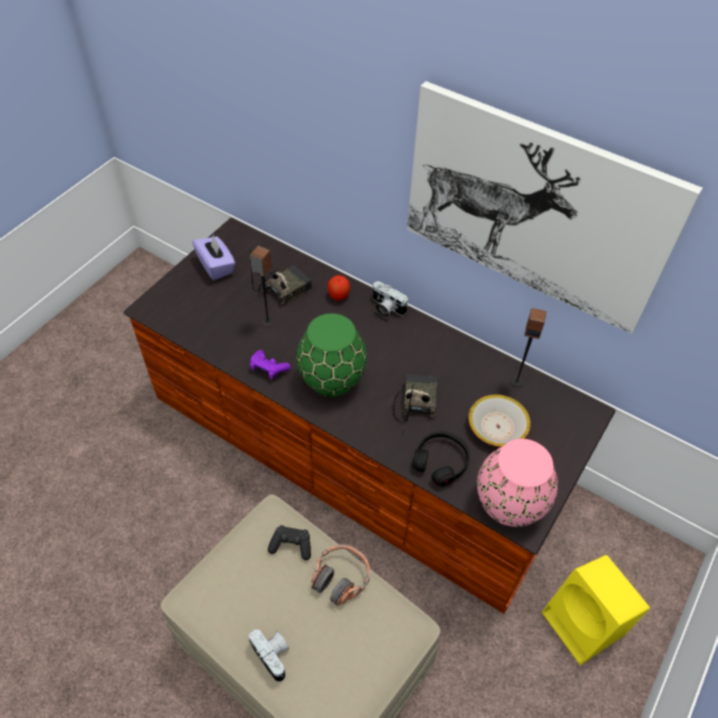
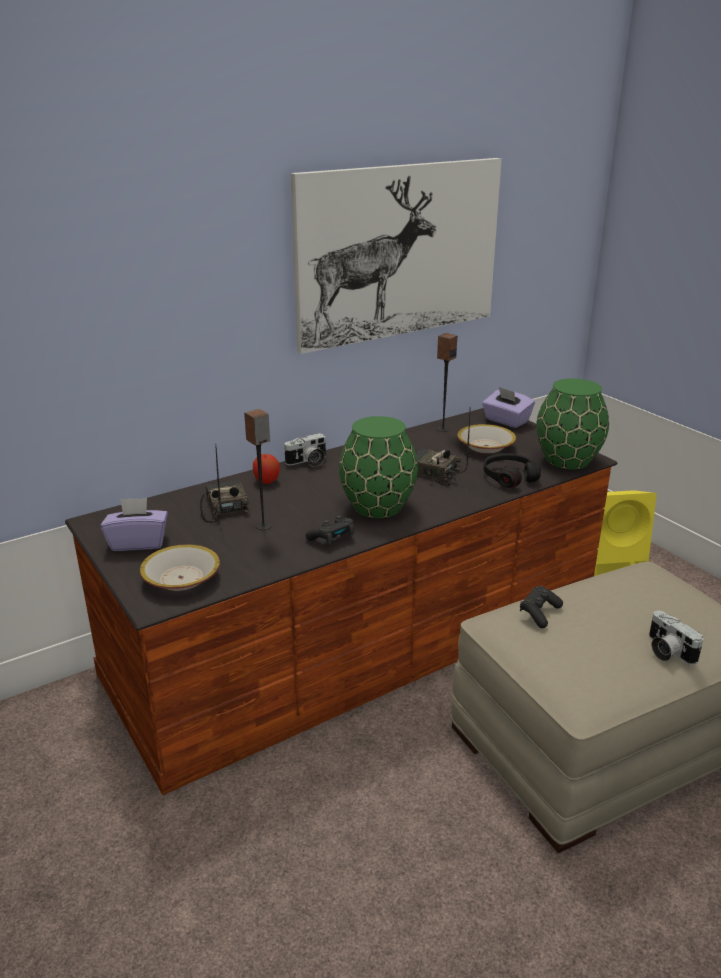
camera: 65 degrees left, 25 degrees down
camera [249,630,289,682] -> camera turned 105 degrees counterclockwise [649,611,703,665]
purple game controller [250,350,291,379] -> black game controller [306,515,355,544]
headphones [311,545,370,606] -> none
pink vase [477,439,558,527] -> green vase [536,378,609,470]
none -> bowl [140,544,220,591]
none -> purple tissue box [482,387,535,428]

